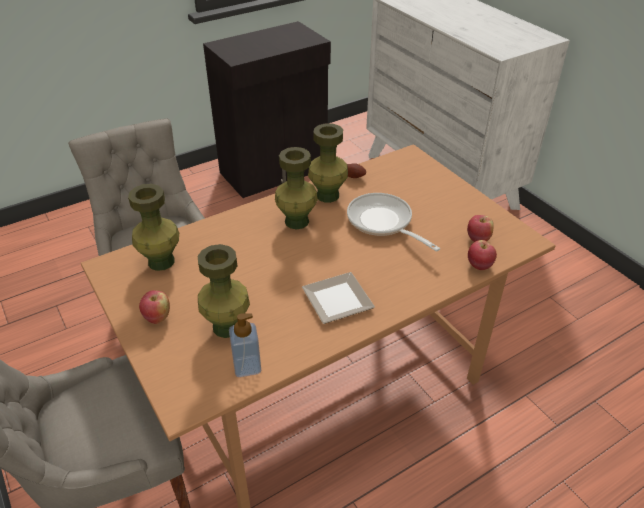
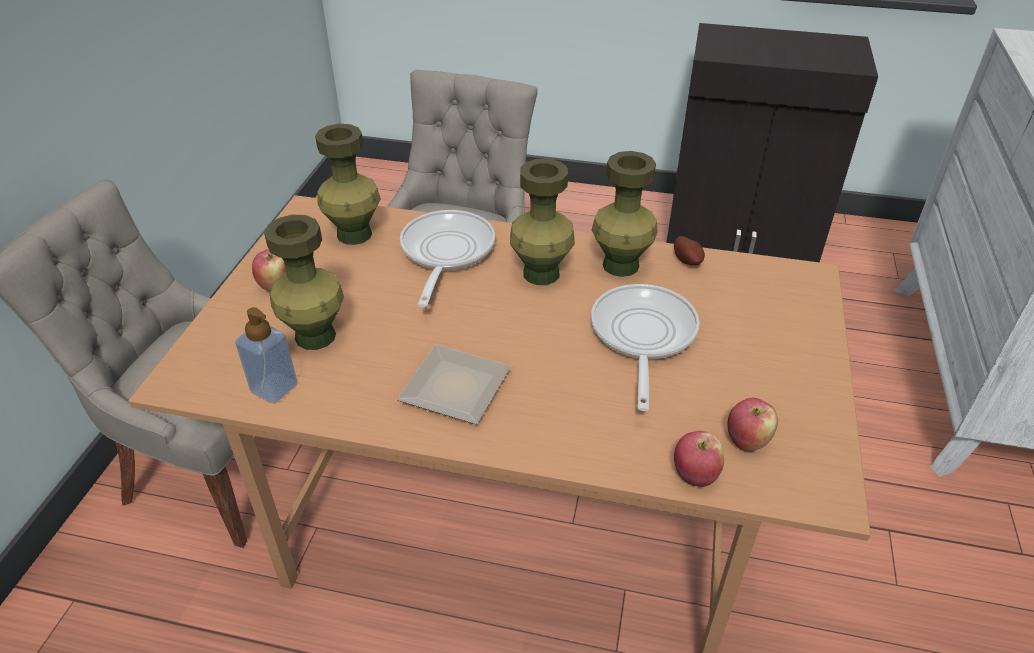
camera: 45 degrees right, 0 degrees up
none -> frying pan [400,210,495,307]

